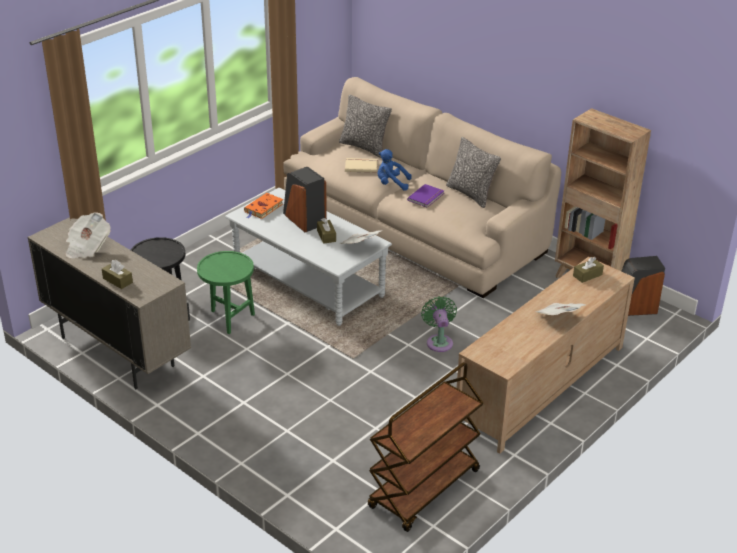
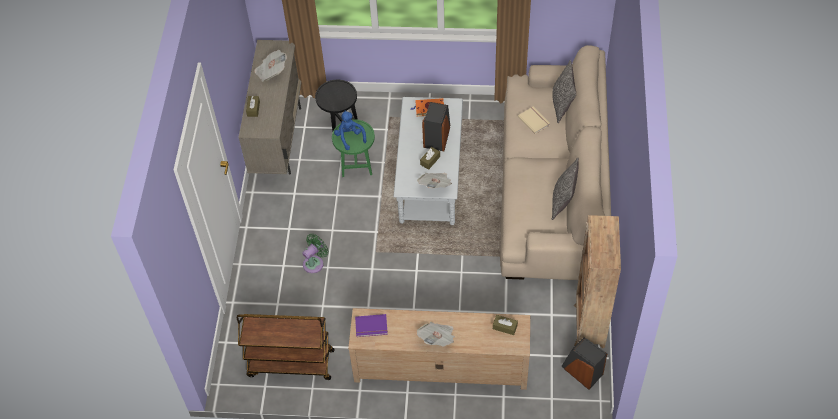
camera: 55 degrees right, 20 degrees up
blue plush toy [377,149,412,191] -> blue plush toy moved to [334,111,366,150]
purple book [407,184,444,208] -> purple book moved to [355,314,388,337]
green fan [421,296,457,352] -> green fan moved to [302,234,328,273]

